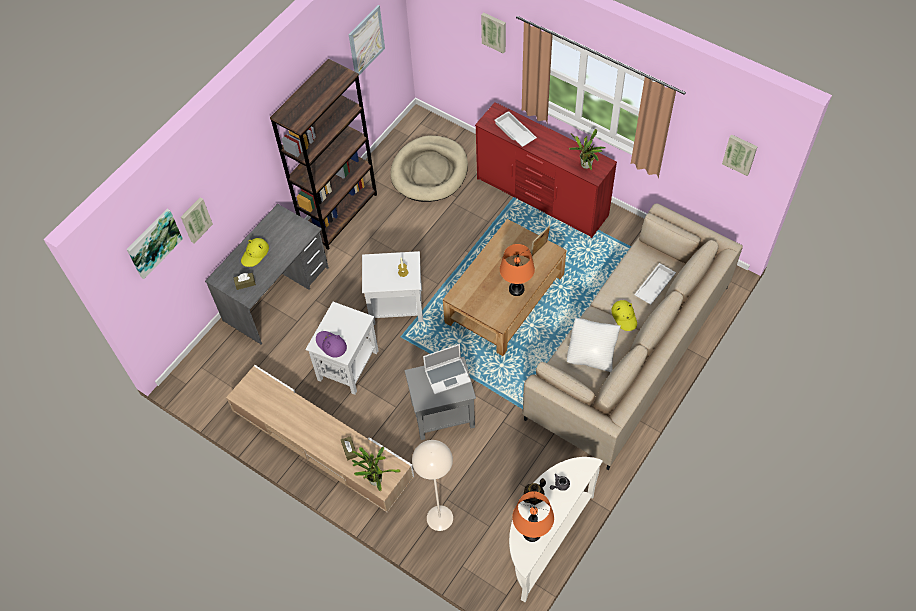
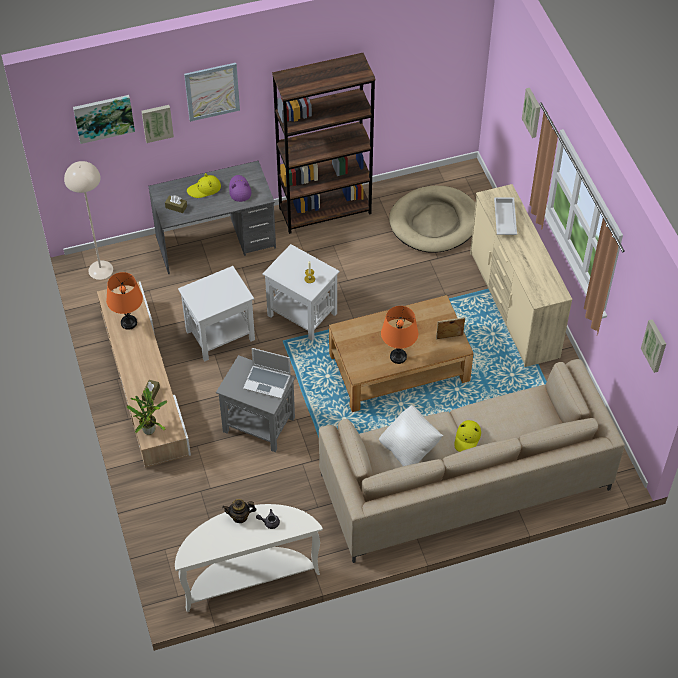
camera: 35 degrees right, 5 degrees down
purple hat [316,331,347,358] -> purple hat moved to [229,175,251,202]
picture [349,5,385,75] -> picture moved to [184,63,240,122]
beige floor lamp [412,440,453,531] -> beige floor lamp moved to [64,161,113,280]
red dresser [475,102,617,238] -> beige dresser [470,184,572,367]
orange table lamp [512,491,554,542] -> orange table lamp moved to [106,272,143,330]
potted plant [569,129,606,171] -> none
white tray [634,263,676,305] -> none

